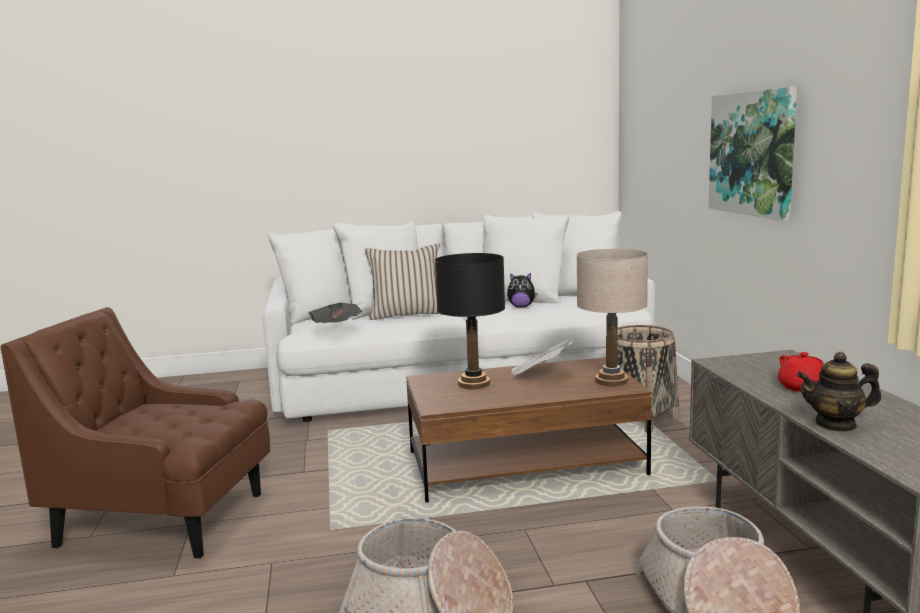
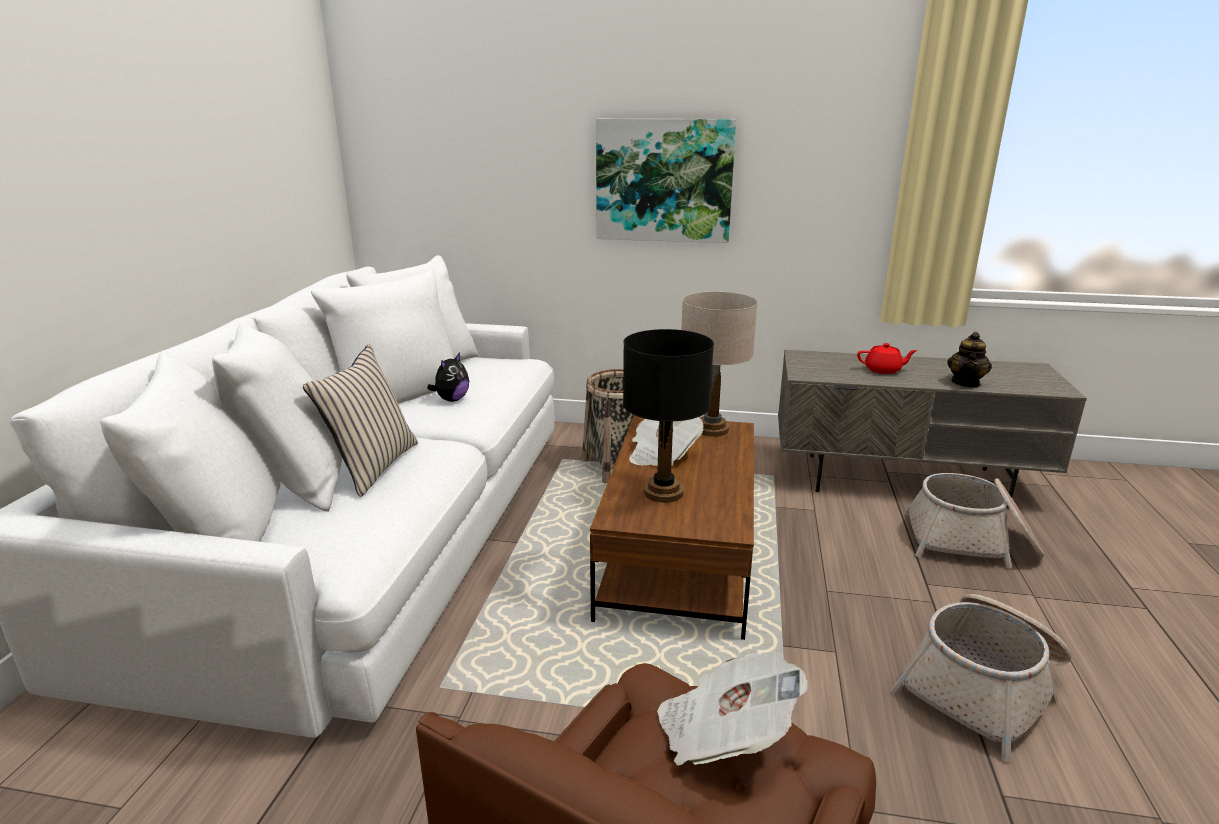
camera: 70 degrees left, 10 degrees up
newspaper [308,303,362,323] -> newspaper moved to [657,651,808,765]

